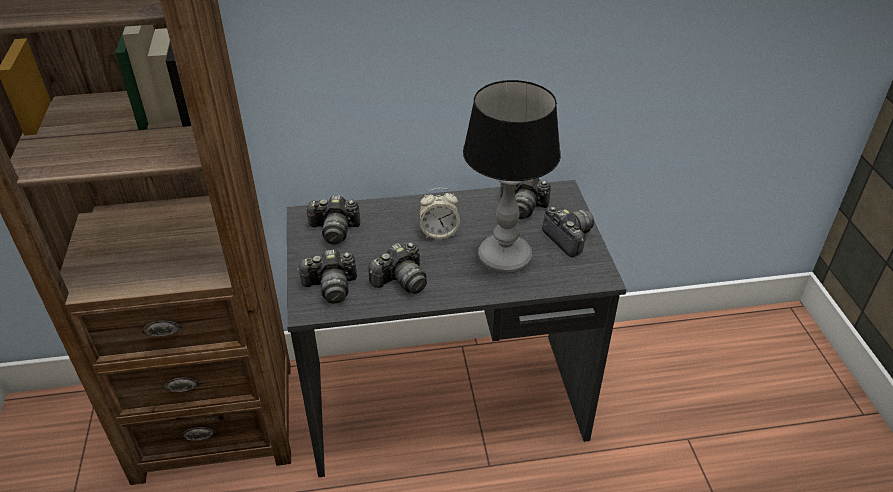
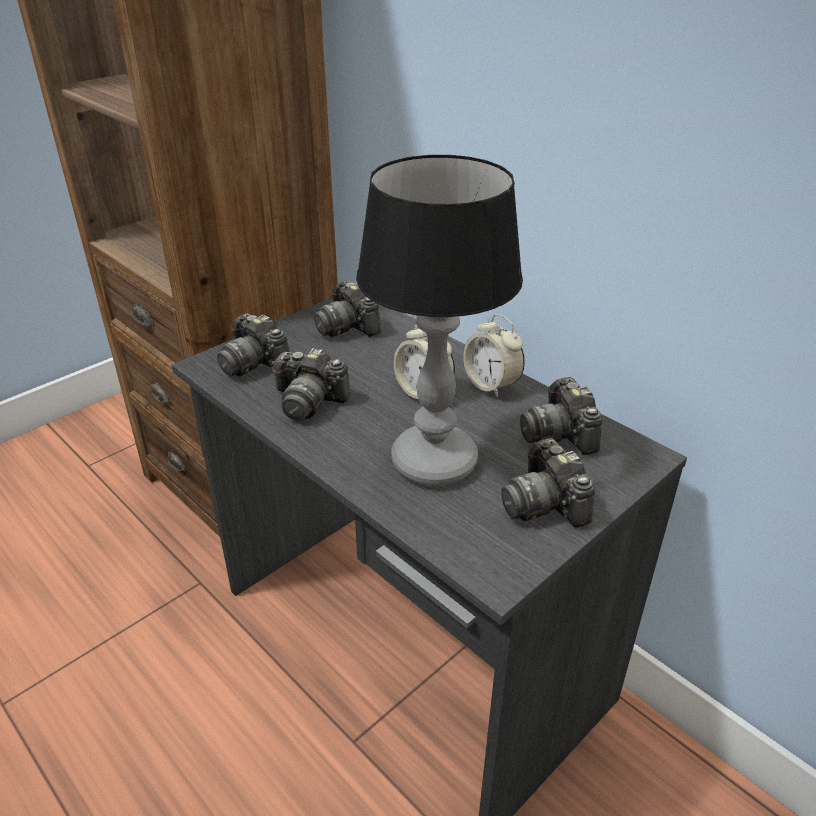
camera: 55 degrees right, 5 degrees down
camera [542,207,594,257] -> camera turned 135 degrees clockwise [501,438,595,528]
none -> alarm clock [463,314,525,397]

